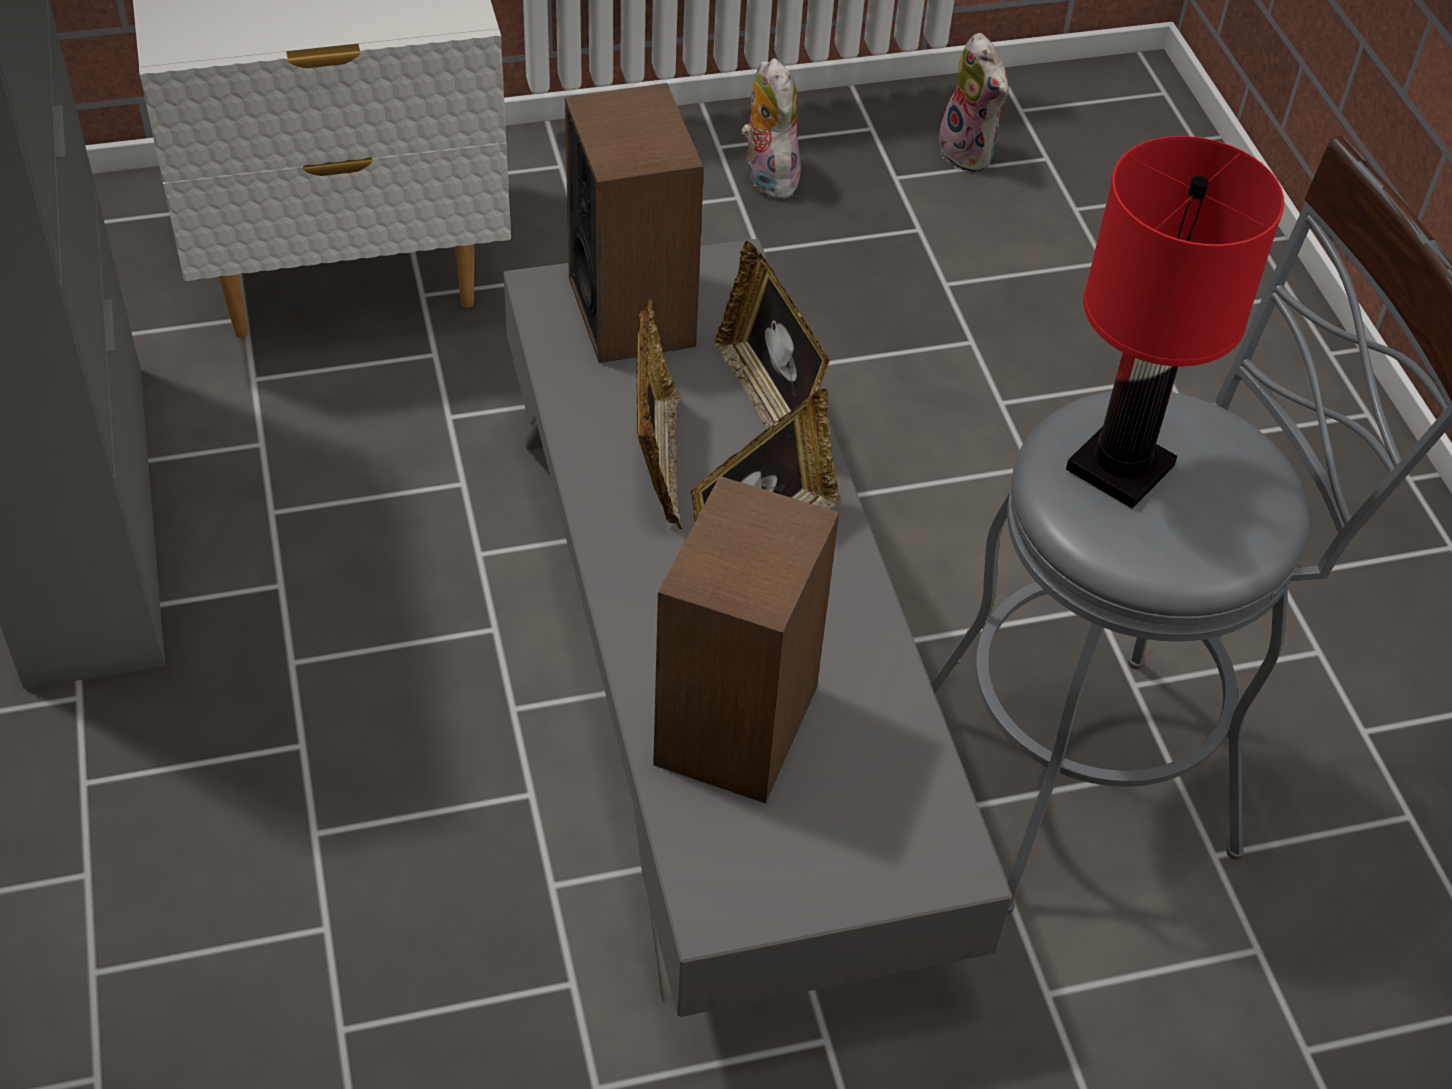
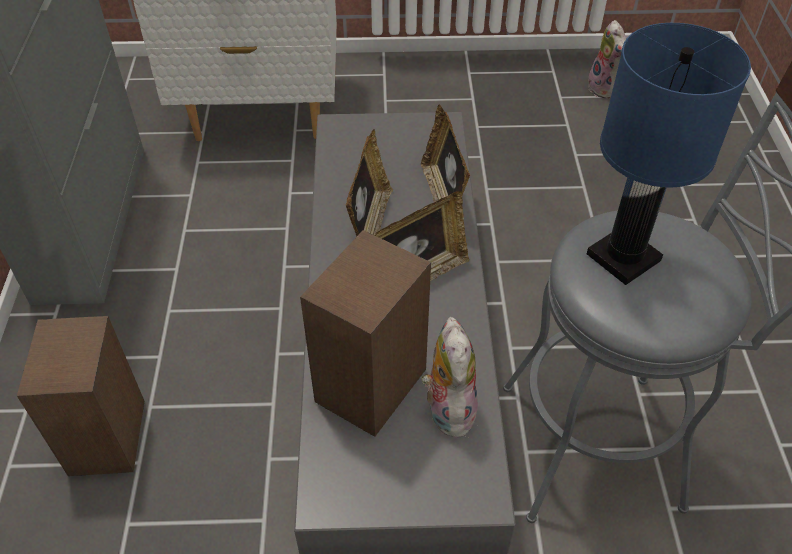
camera: 15 degrees right, 0 degrees up
speaker [565,83,704,363] -> speaker moved to [17,316,144,476]
plush toy [741,58,804,199] -> plush toy moved to [422,317,478,438]
red table lamp [1066,136,1284,509] -> blue table lamp [587,23,751,285]

